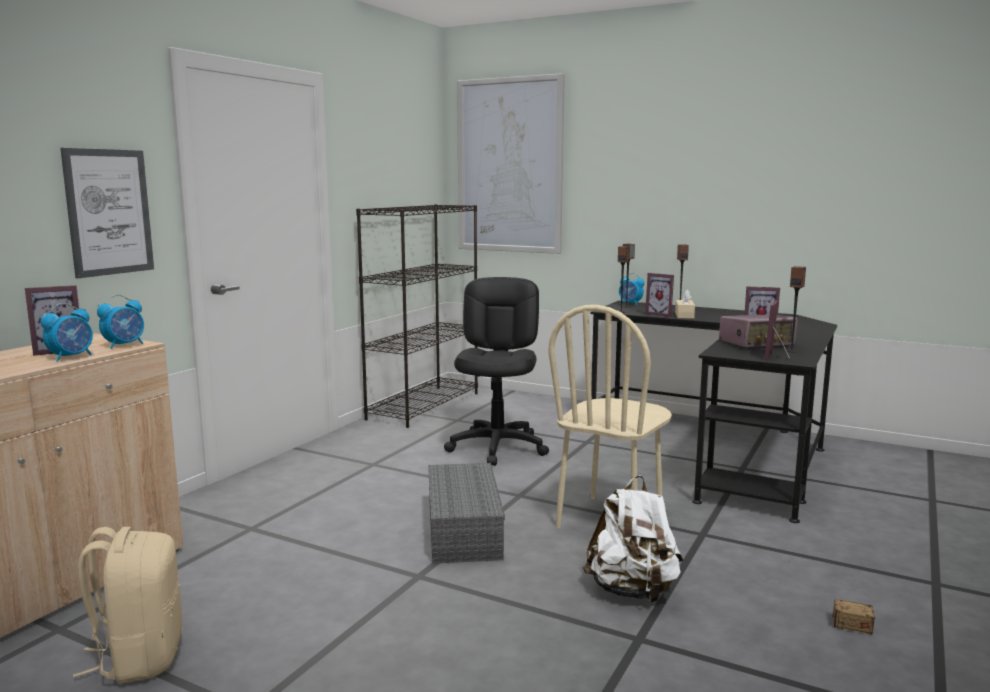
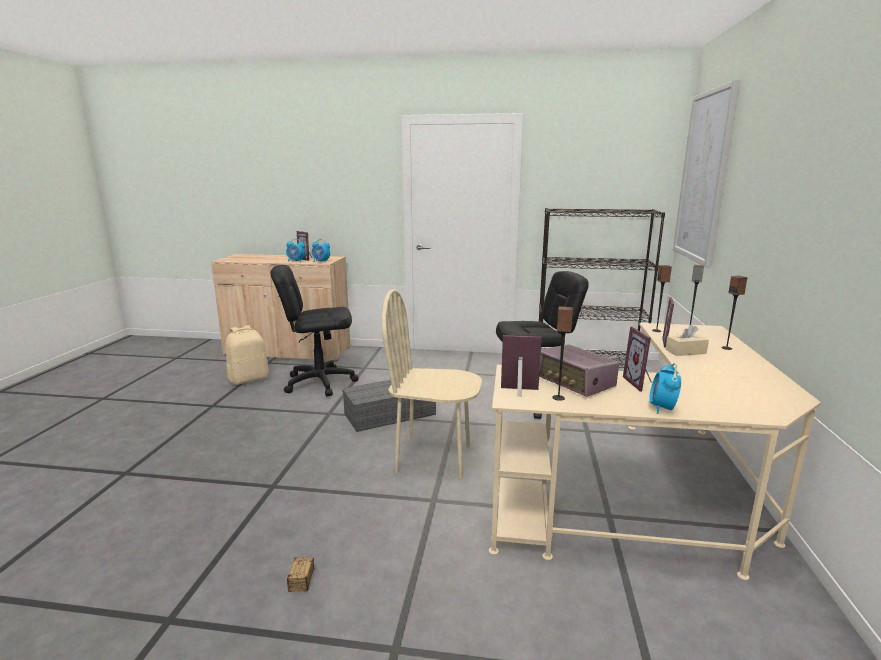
camera: 70 degrees right, 5 degrees up
picture [60,148,154,278] -> none
white backpack [583,475,683,602] -> none
black desk [591,301,837,523] -> beige desk [489,323,821,580]
alarm clock [619,273,644,305] -> alarm clock moved to [649,363,681,414]
none -> black office chair [270,265,359,396]

